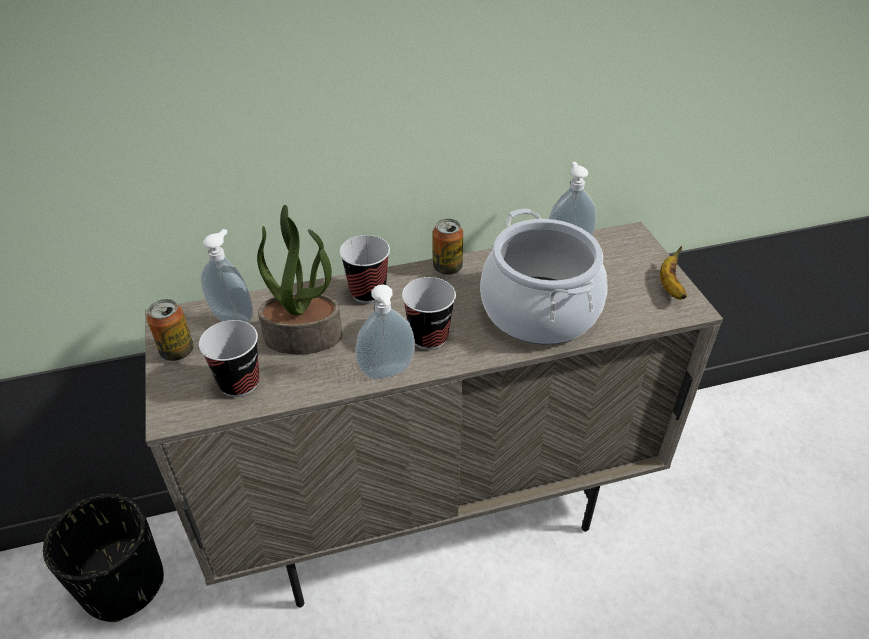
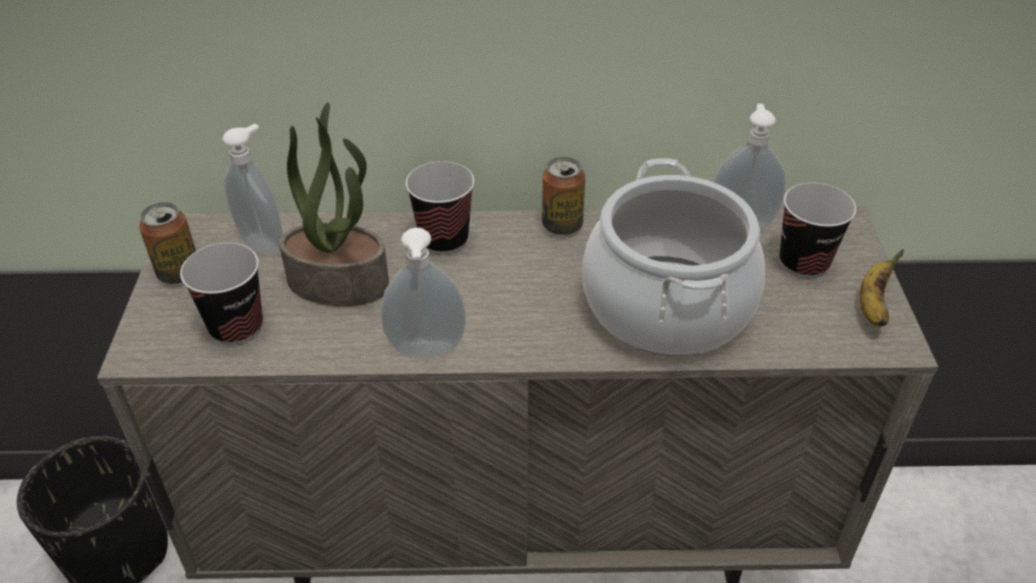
camera: 15 degrees right, 0 degrees up
cup [402,277,456,350] -> cup moved to [780,183,856,278]

